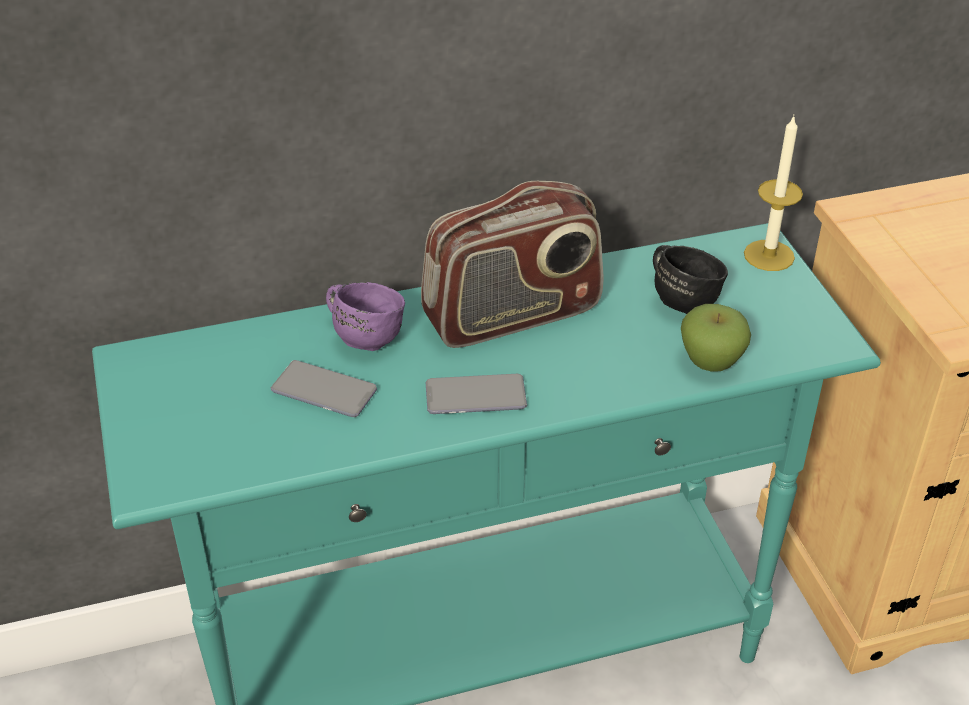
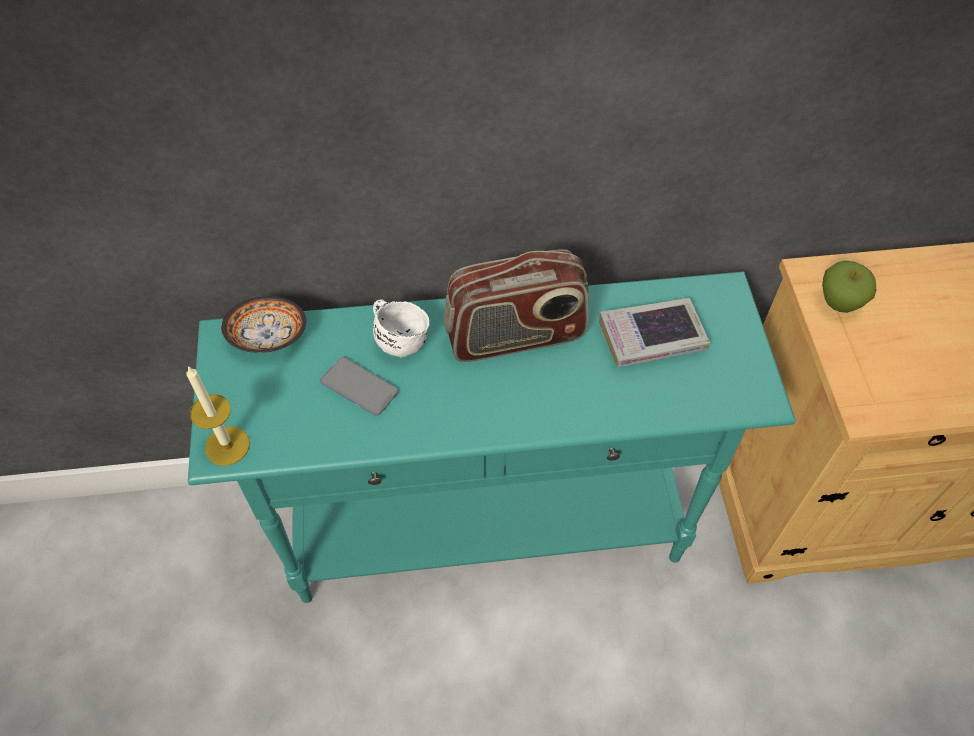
camera: 10 degrees right, 15 degrees up
purple mug [326,282,405,351] -> white mug [373,300,430,358]
phone [426,374,527,414] -> none
black mug [653,245,728,314] -> book [599,298,710,367]
apple [681,304,751,372] -> apple moved to [822,260,876,313]
candle [744,115,803,271] -> candle moved to [186,366,250,466]
none -> bowl [221,296,306,353]

